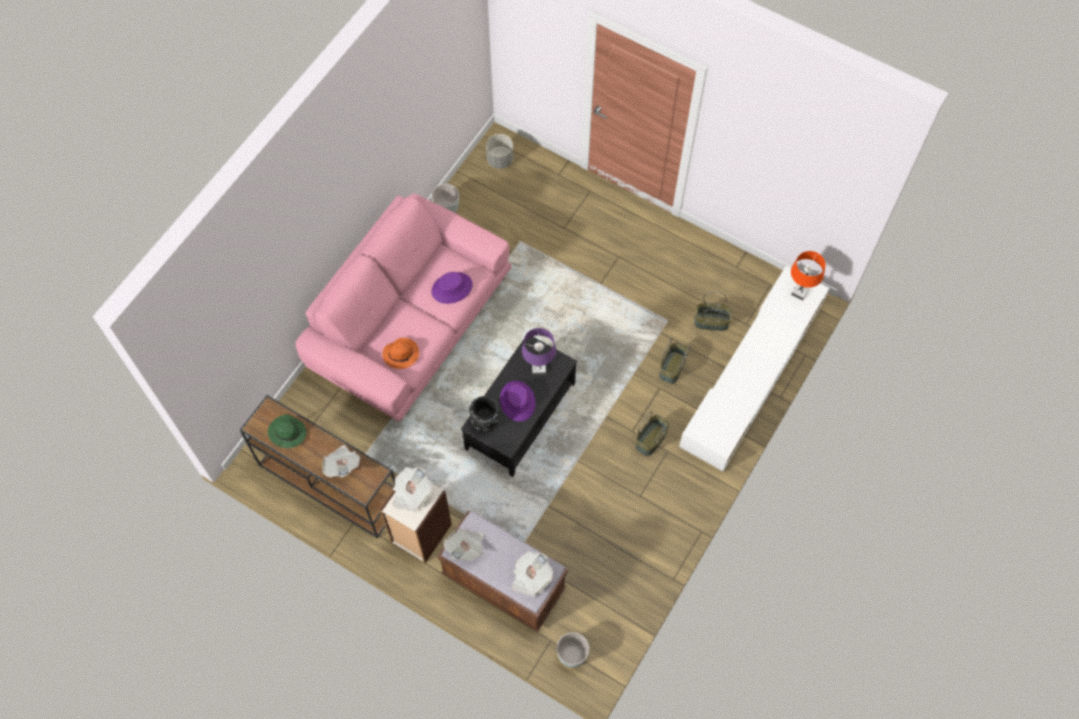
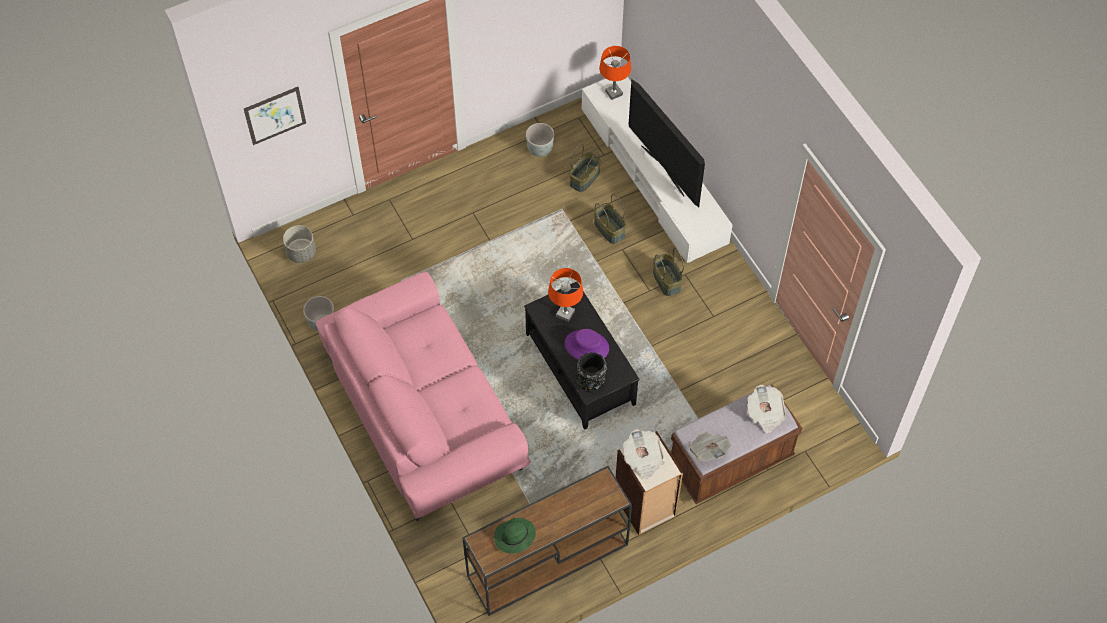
camera: 60 degrees left, 5 degrees down
newspaper [322,445,360,478] -> none
orange hat [382,338,419,369] -> none
purple hat [432,272,473,304] -> none
purple table lamp [522,328,556,375] -> orange table lamp [548,268,583,322]
grey planter [557,632,589,668] -> grey planter moved to [526,123,554,157]
none -> picture [244,87,306,145]
none -> television [629,79,705,207]

